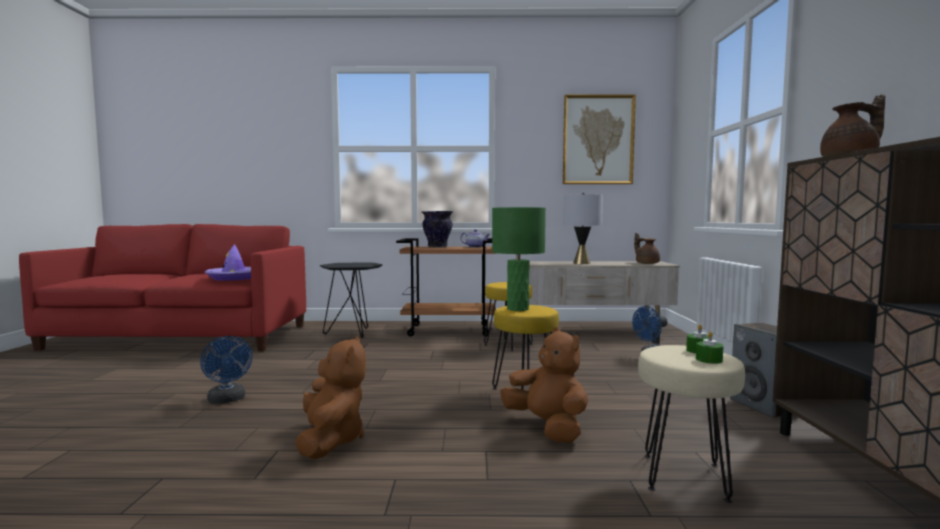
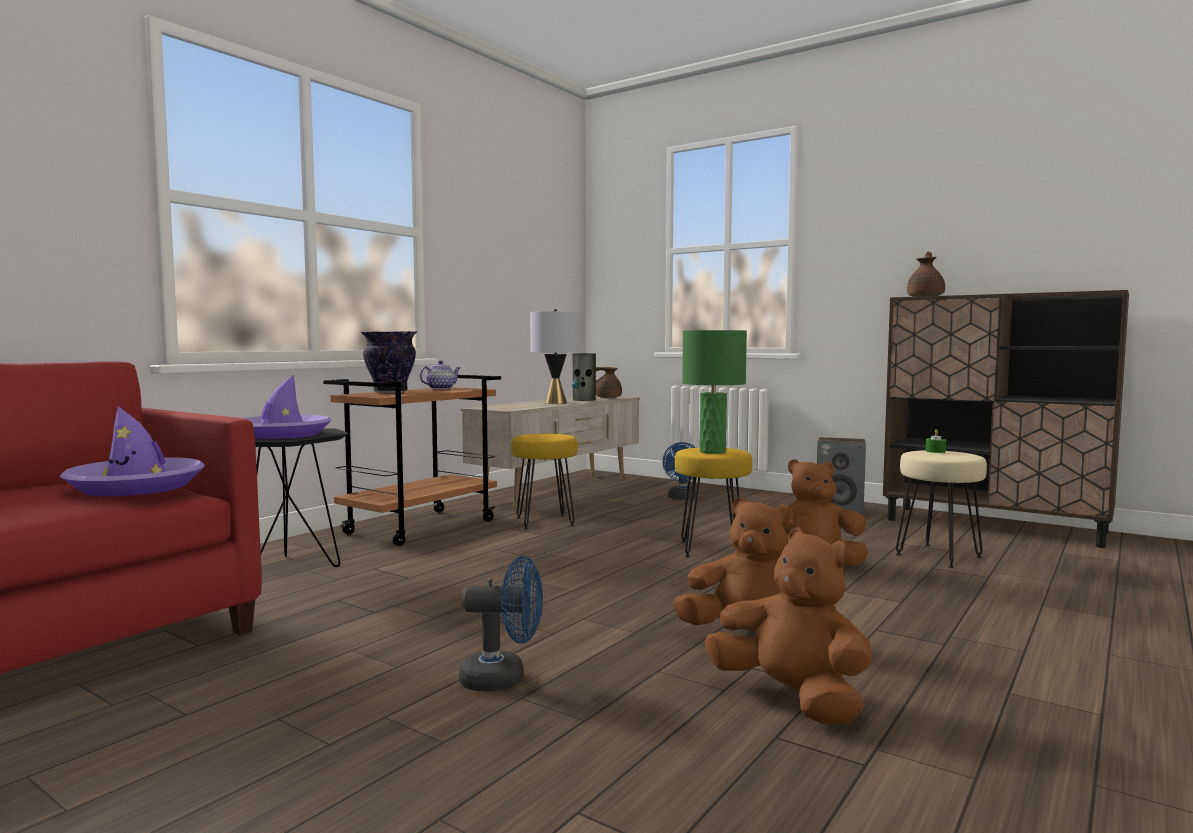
camera: 55 degrees left, 0 degrees up
picture [563,95,636,184] -> none
green candle [696,331,724,364] -> none
none -> purple hat [244,375,331,439]
none -> vase [572,353,596,401]
none -> brown plush toy [705,527,872,724]

